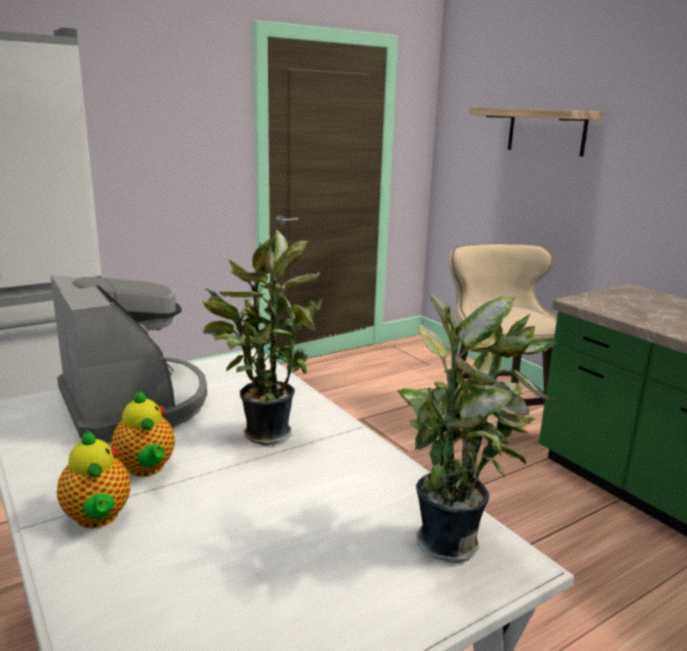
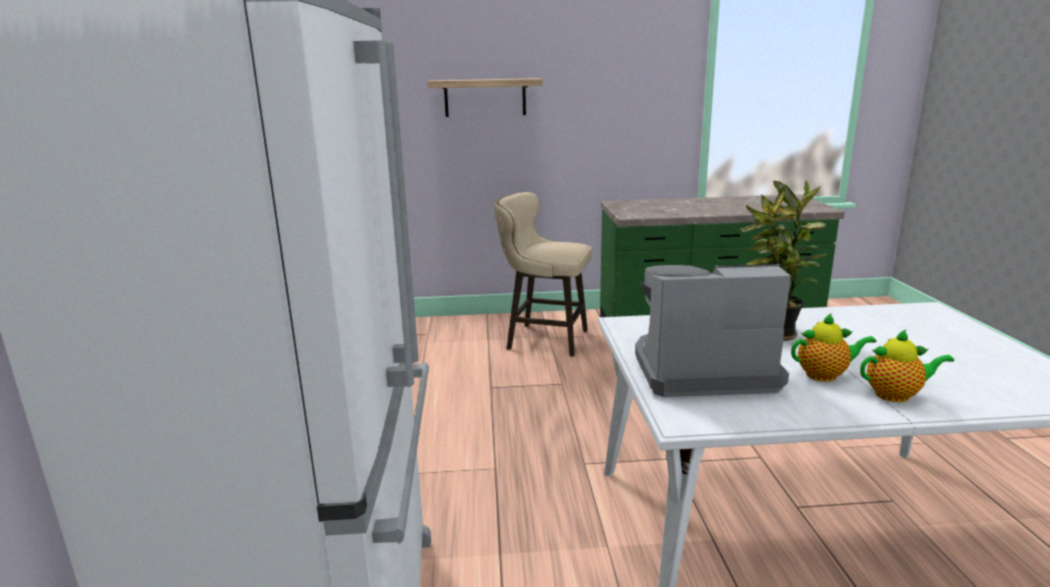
camera: 60 degrees left, 0 degrees up
potted plant [398,289,557,563] -> none

